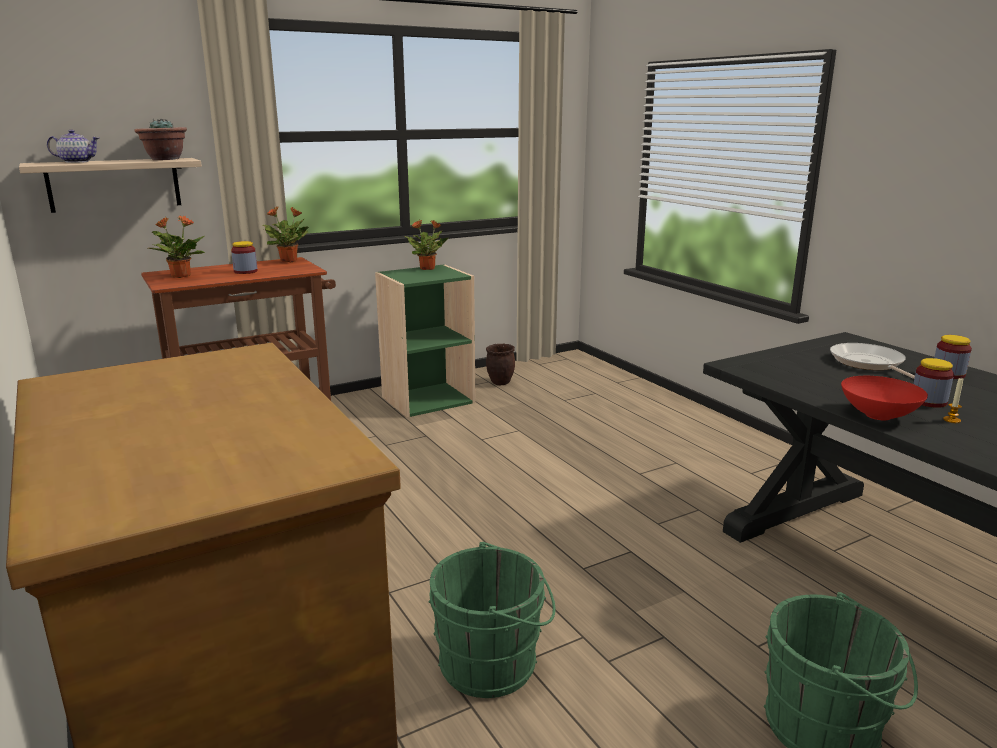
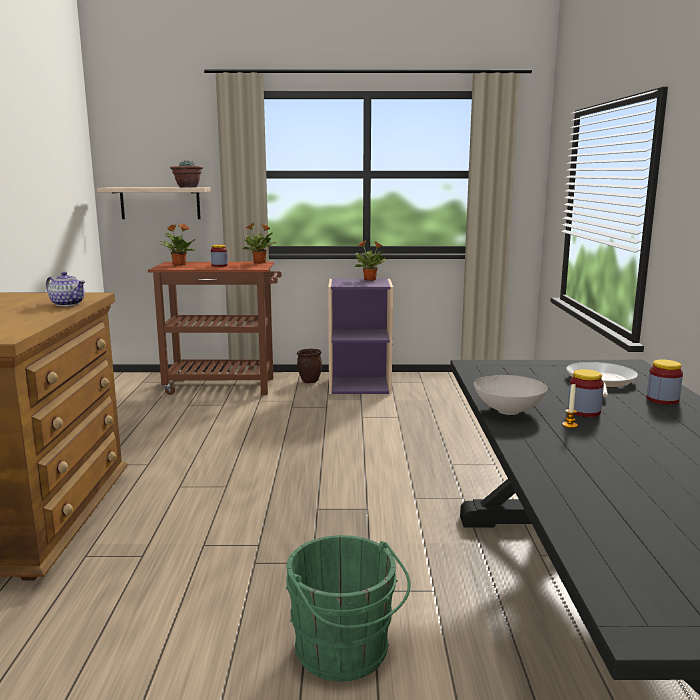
camera: 30 degrees right, 5 degrees down
teapot [47,130,99,163] -> teapot moved to [46,272,85,306]
green bookcase [375,264,476,418] -> purple bookcase [328,279,393,394]
green bucket [429,542,556,698] -> none
brown planter [486,343,515,386] -> brown planter moved to [297,348,322,383]
red bowl [841,376,928,420] -> white bowl [474,375,548,415]

